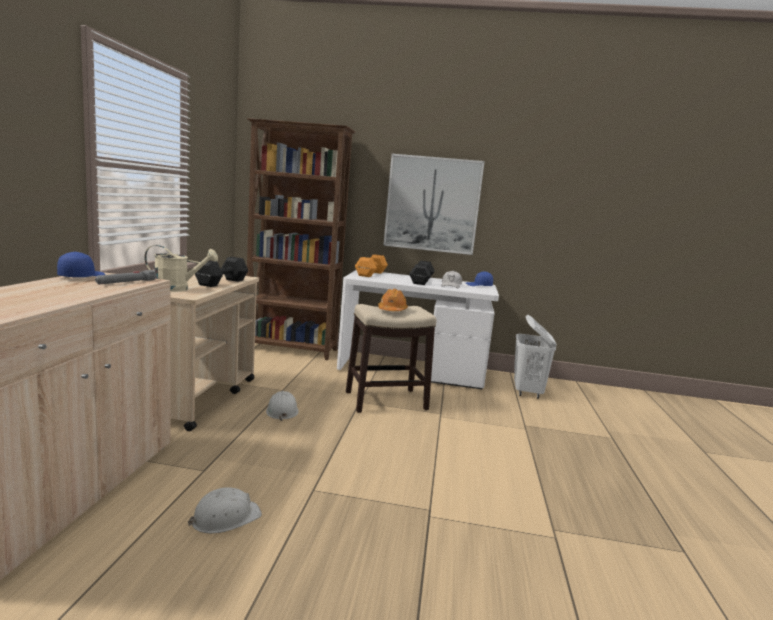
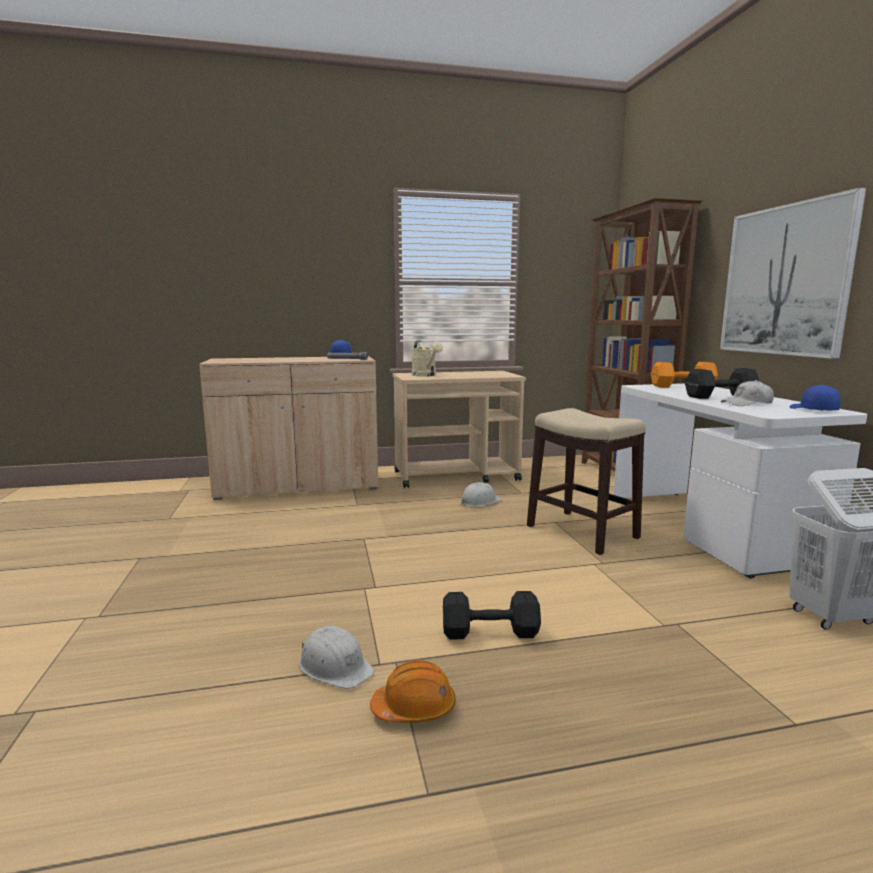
camera: 70 degrees right, 0 degrees up
white hard hat [188,487,262,533] -> white hard hat moved to [299,626,375,689]
black dumbbell [195,257,248,287] -> black dumbbell moved to [443,591,541,639]
orange hard hat [378,289,408,311] -> orange hard hat moved to [370,660,456,723]

